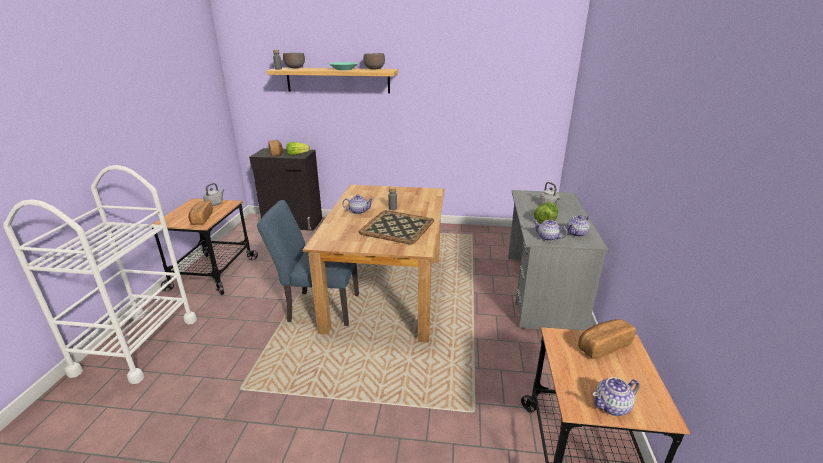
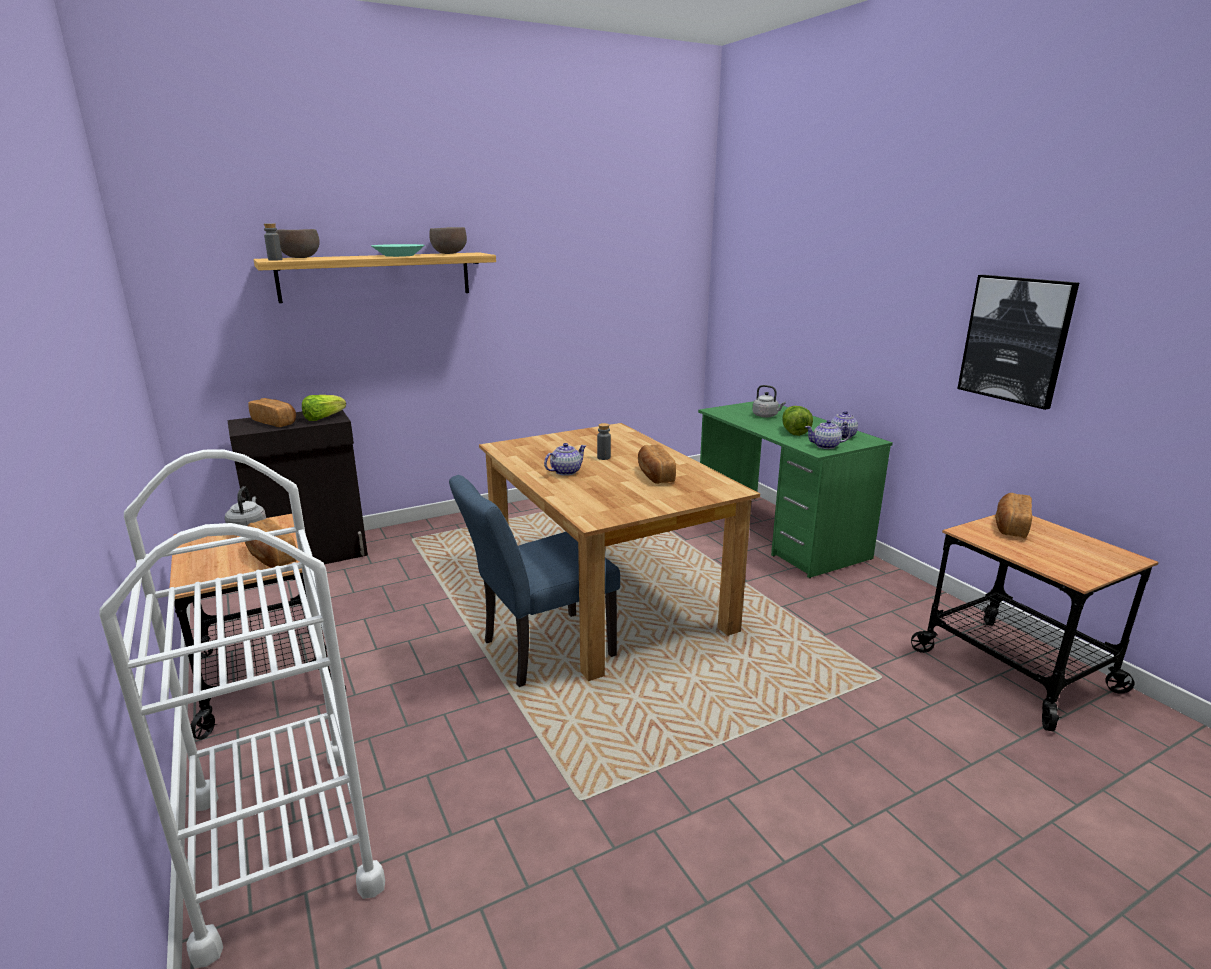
camera: 35 degrees left, 5 degrees down
tray [358,210,434,244] -> bread [638,444,676,484]
grey desk [508,190,609,330] -> green desk [698,401,893,578]
teapot [593,377,640,416] -> none
none -> picture [957,275,1079,410]

